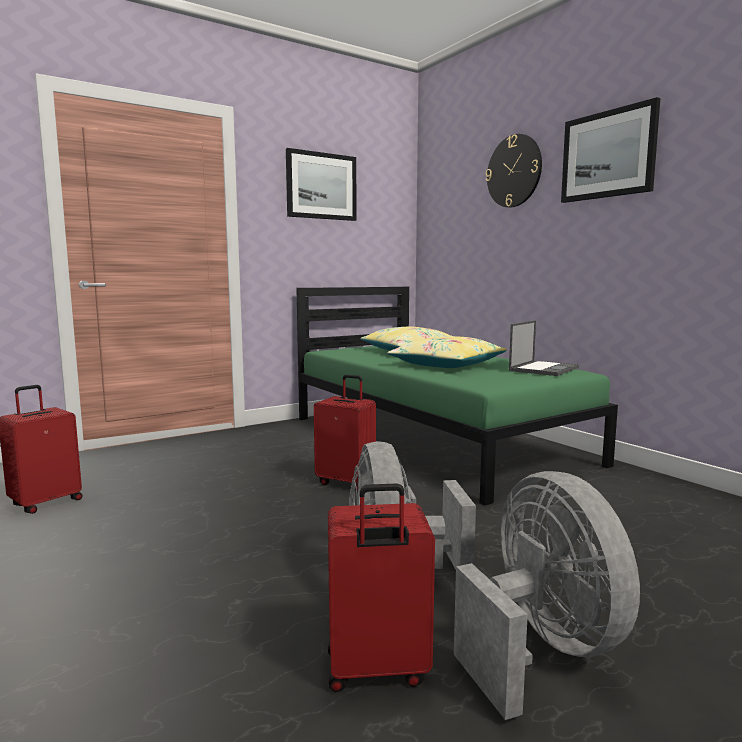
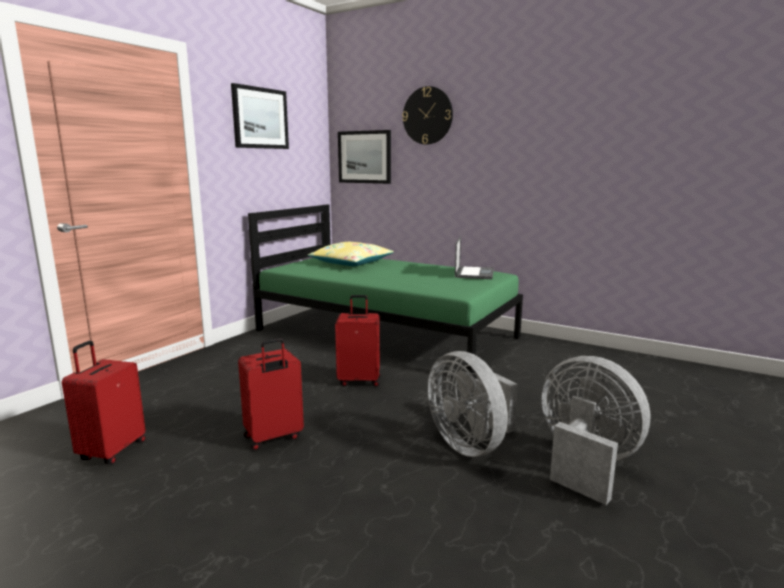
camera: 25 degrees left, 5 degrees up
red suitcase [328,483,435,692] -> red suitcase moved to [238,338,304,450]
yellow pillow [387,336,507,368] -> none
picture [561,97,660,203] -> picture moved to [338,130,391,184]

